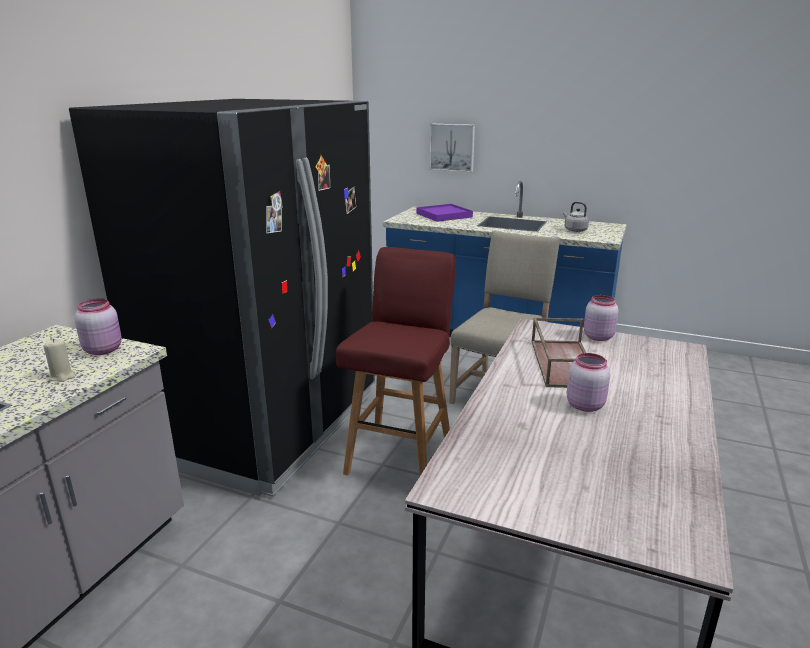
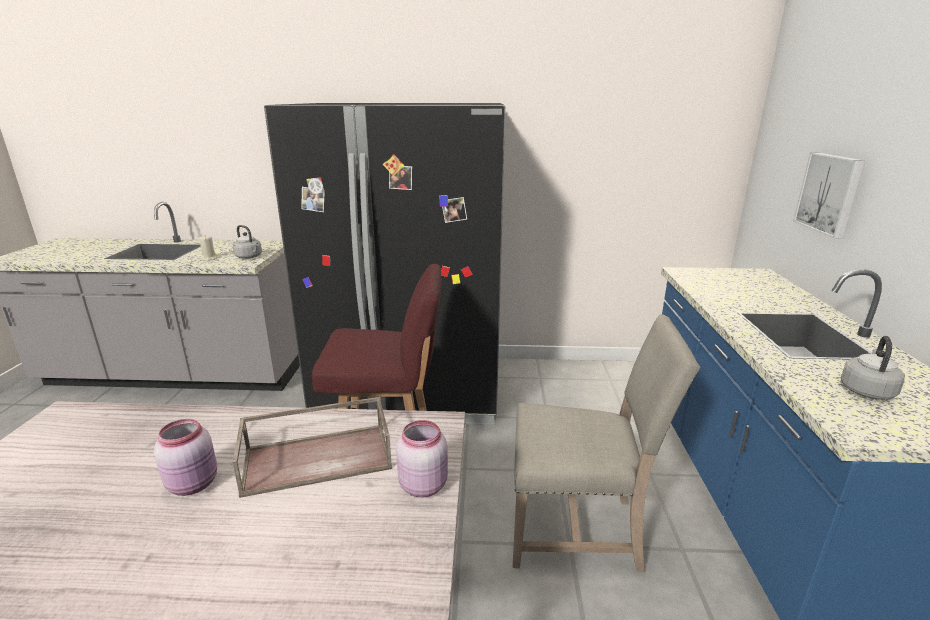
camera: 70 degrees right, 0 degrees up
pink jar [74,298,122,355] -> grey kettle [233,225,262,259]
purple tray [416,204,473,222] -> none

